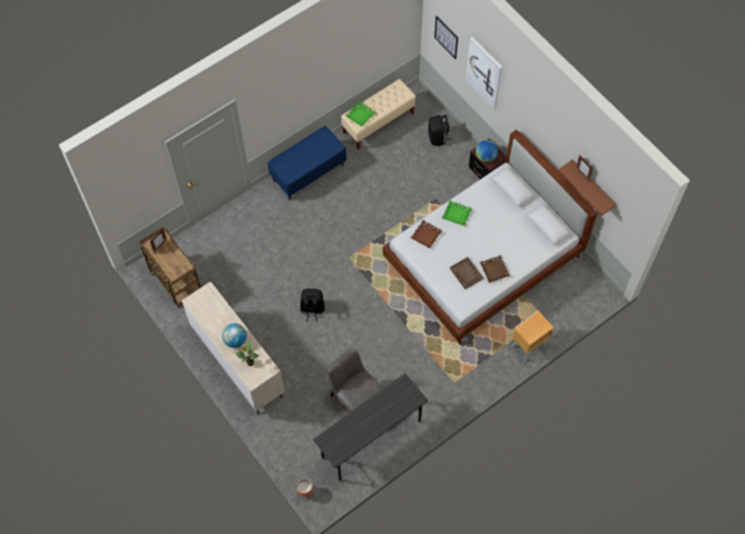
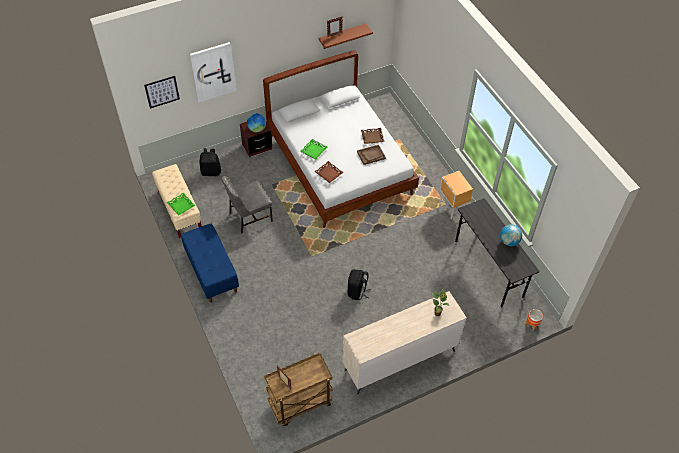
camera: 80 degrees left, 10 degrees down
globe [222,323,247,348] -> globe moved to [500,224,522,246]
grey chair [327,348,383,414] -> grey chair moved to [222,176,273,233]
brown nightstand [512,311,554,362] -> brown nightstand moved to [439,171,473,219]

